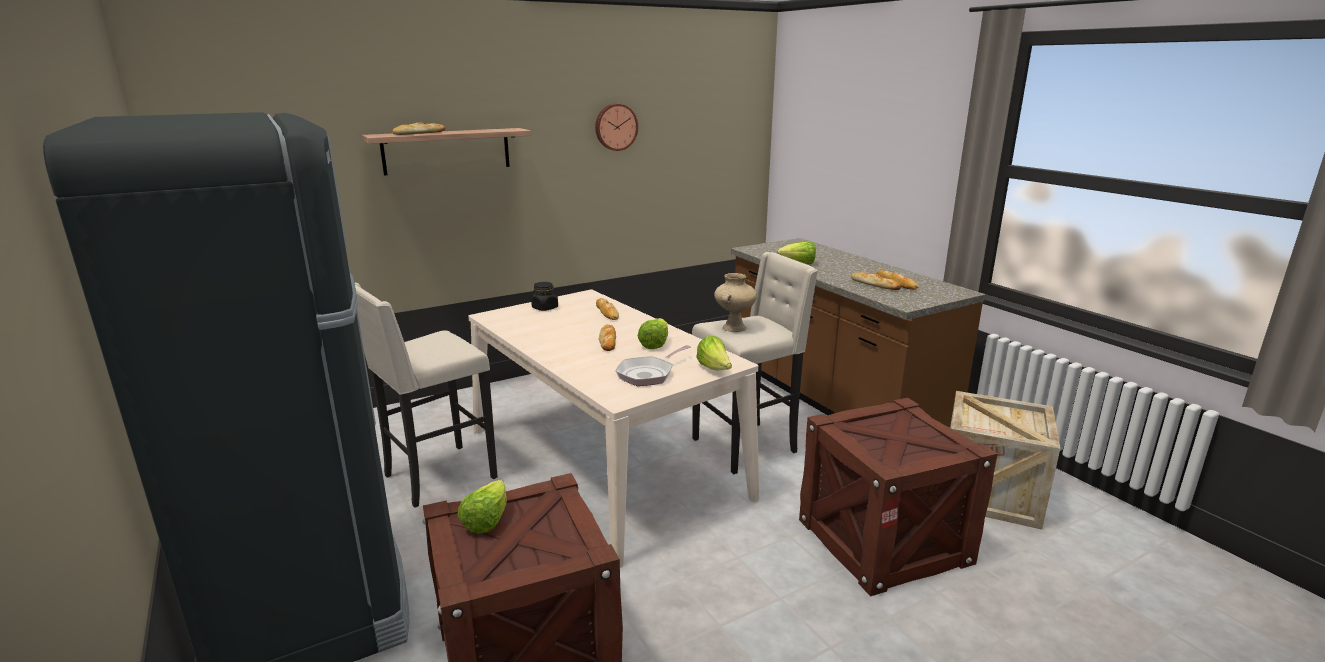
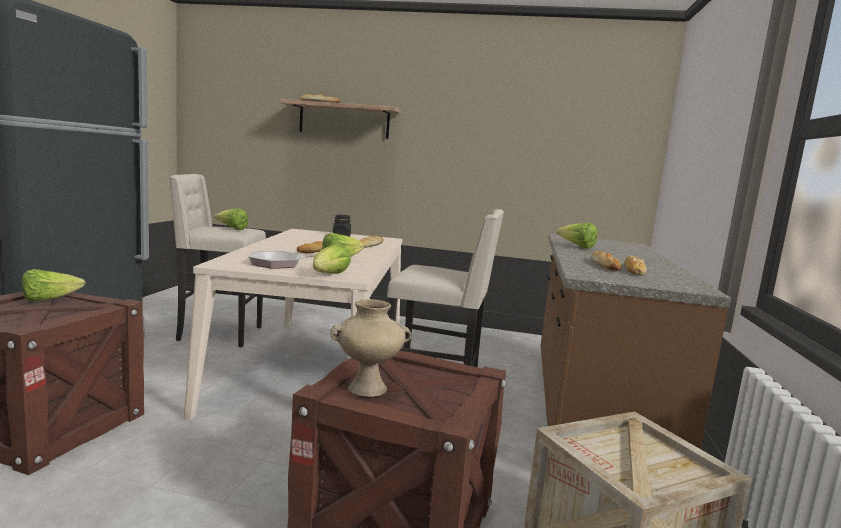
camera: 40 degrees right, 10 degrees down
wall clock [595,104,638,151] -> none
beige vase [714,273,757,332] -> beige vase moved to [330,299,411,397]
none -> lettuce [214,208,248,230]

